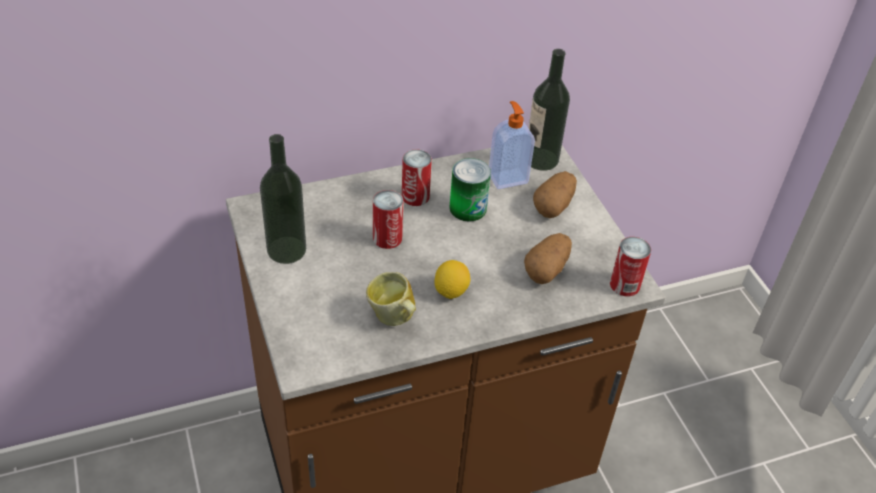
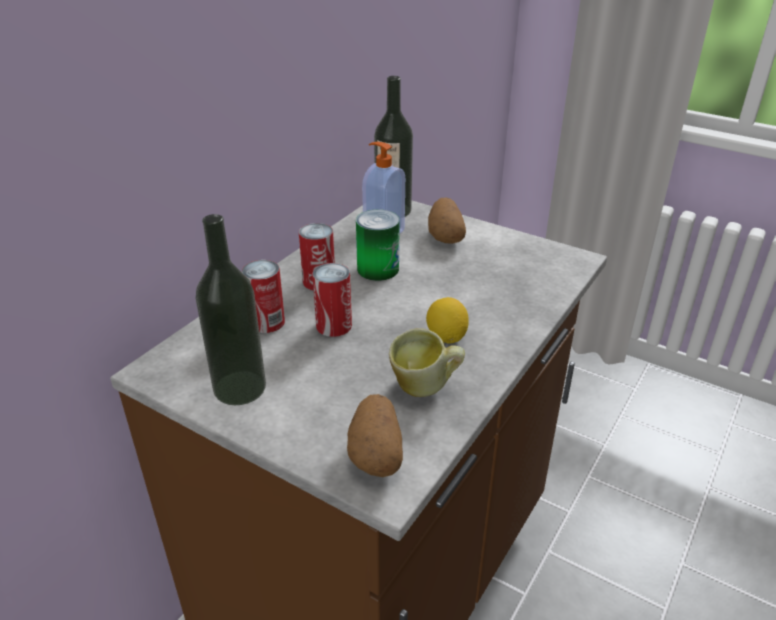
camera: 35 degrees left, 10 degrees down
potato [524,233,572,284] -> potato moved to [347,394,403,477]
can [610,237,651,296] -> can moved to [242,260,285,333]

